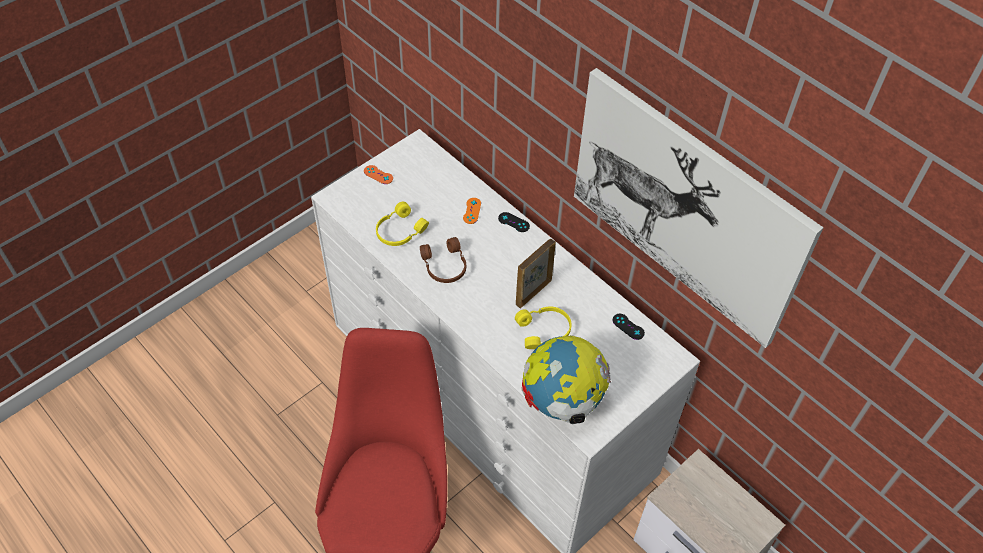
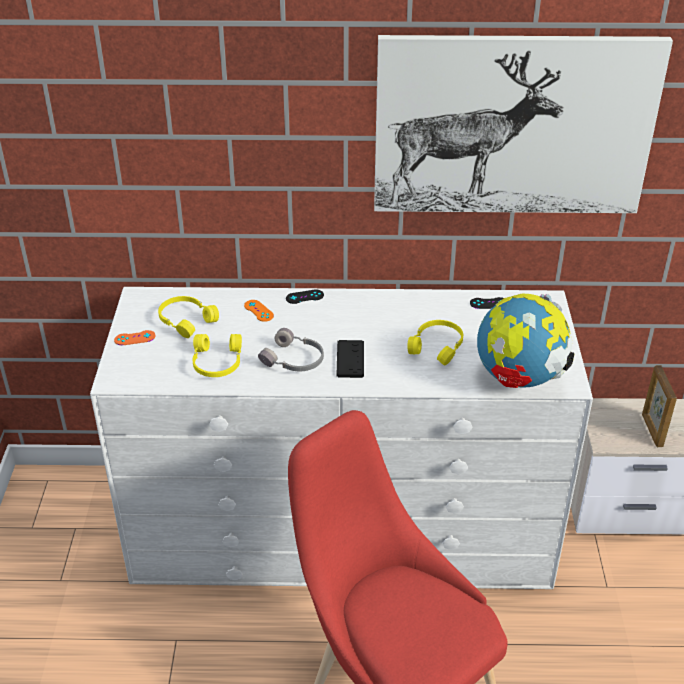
camera: 45 degrees left, 15 degrees down
brown headphones [420,237,466,283] -> grey headphones [258,328,324,371]
picture frame [516,239,556,308] -> picture frame moved to [642,365,677,447]
none -> yellow headphones [158,296,219,338]
none -> black game controller [337,340,364,378]

